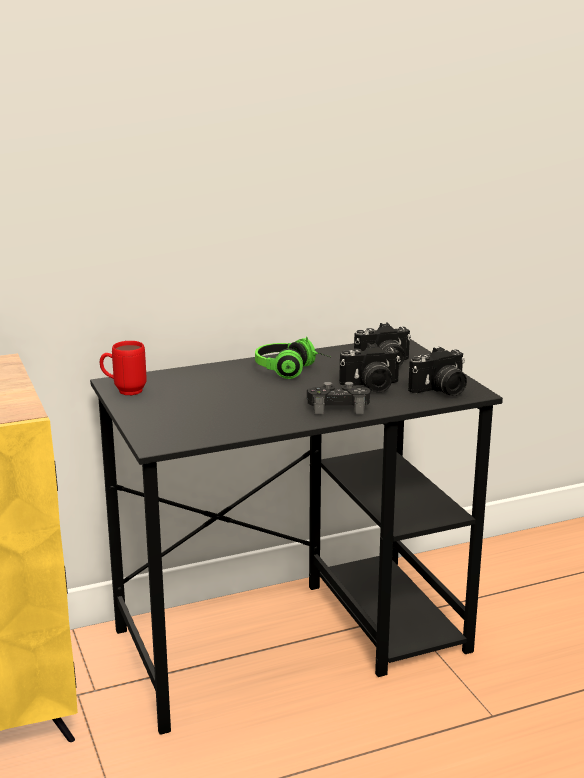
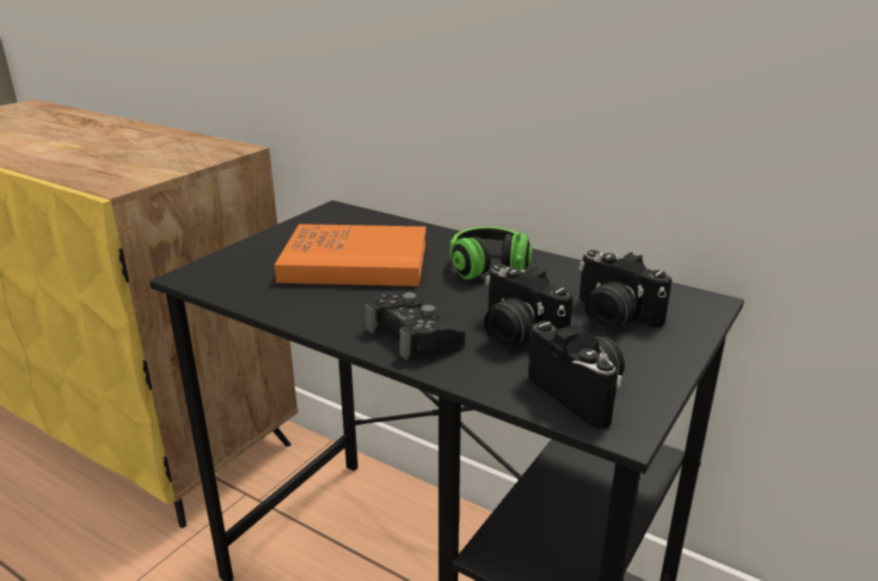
camera: 55 degrees right, 5 degrees up
red mug [100,341,147,395] -> none
camera [408,347,467,396] -> camera turned 150 degrees counterclockwise [528,321,625,429]
none -> orange book [274,224,426,286]

